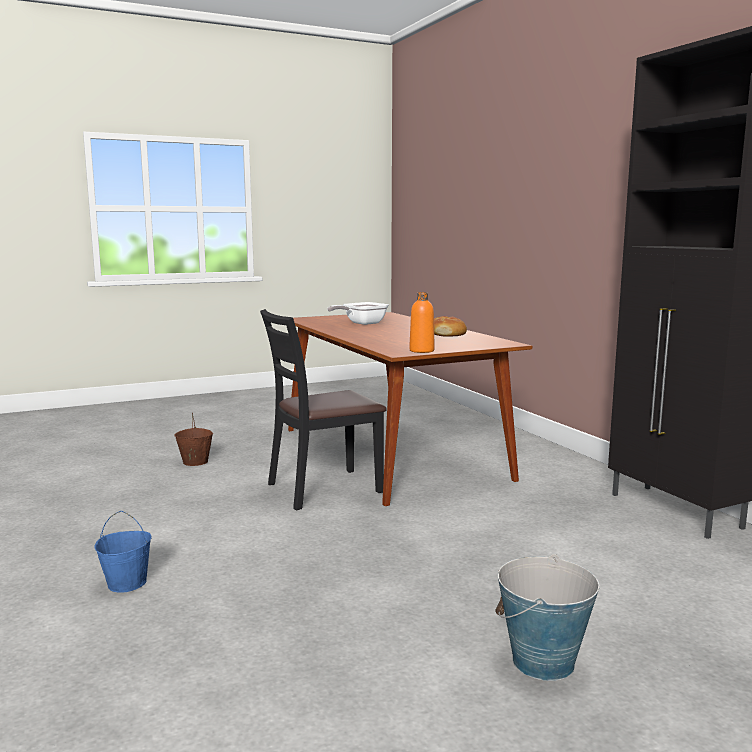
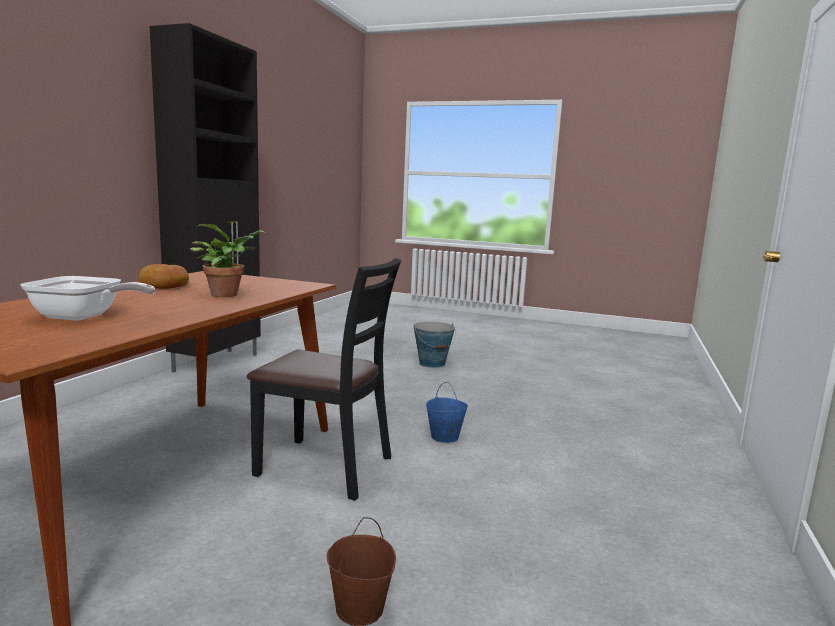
camera: 135 degrees left, 0 degrees up
blue bucket [95,511,152,593] -> blue bucket moved to [426,382,468,443]
orange bottle [409,292,435,353] -> none
none -> potted plant [190,224,265,297]

